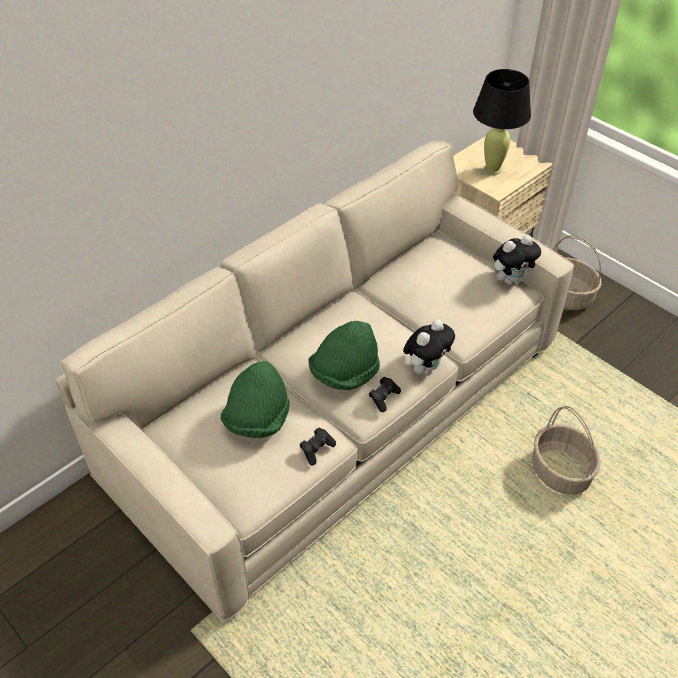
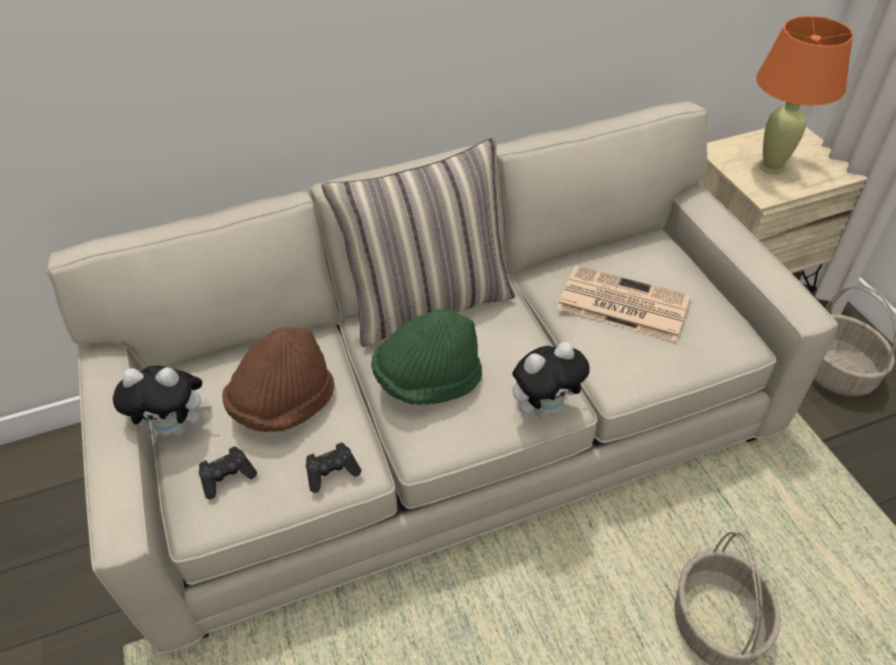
camera: 25 degrees right, 0 degrees up
green hat [220,361,290,438] -> brown hat [222,327,335,432]
black game controller [369,377,401,412] -> black game controller moved to [199,446,257,499]
black table lamp [473,69,531,175] -> orange table lamp [756,16,853,174]
plush toy [493,235,541,285] -> plush toy moved to [113,365,212,437]
none -> pillow [322,138,515,347]
none -> newspaper [557,265,691,342]

